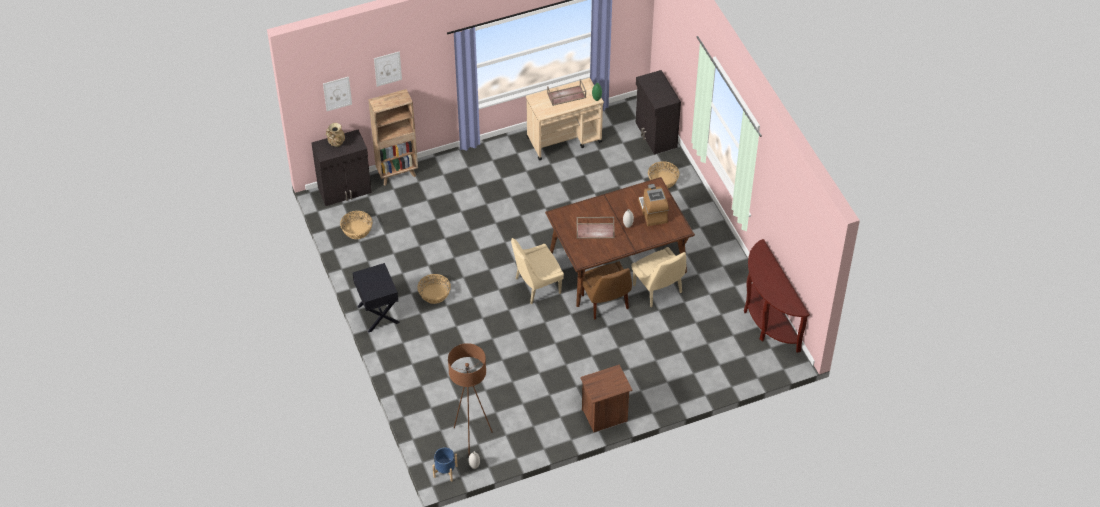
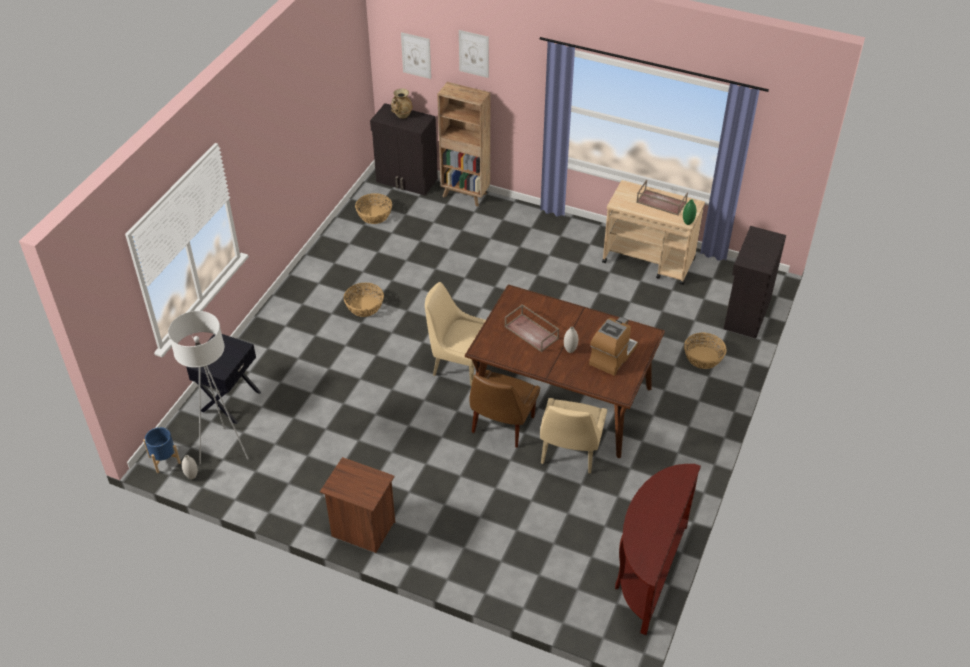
camera: 45 degrees right, 5 degrees down
black nightstand [353,263,400,333] -> black nightstand moved to [186,334,261,424]
brown floor lamp [448,343,493,456] -> white floor lamp [168,311,249,465]

